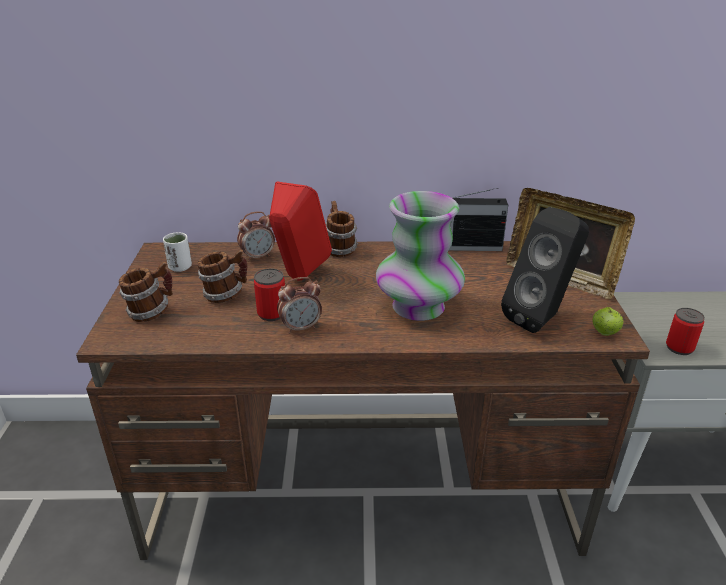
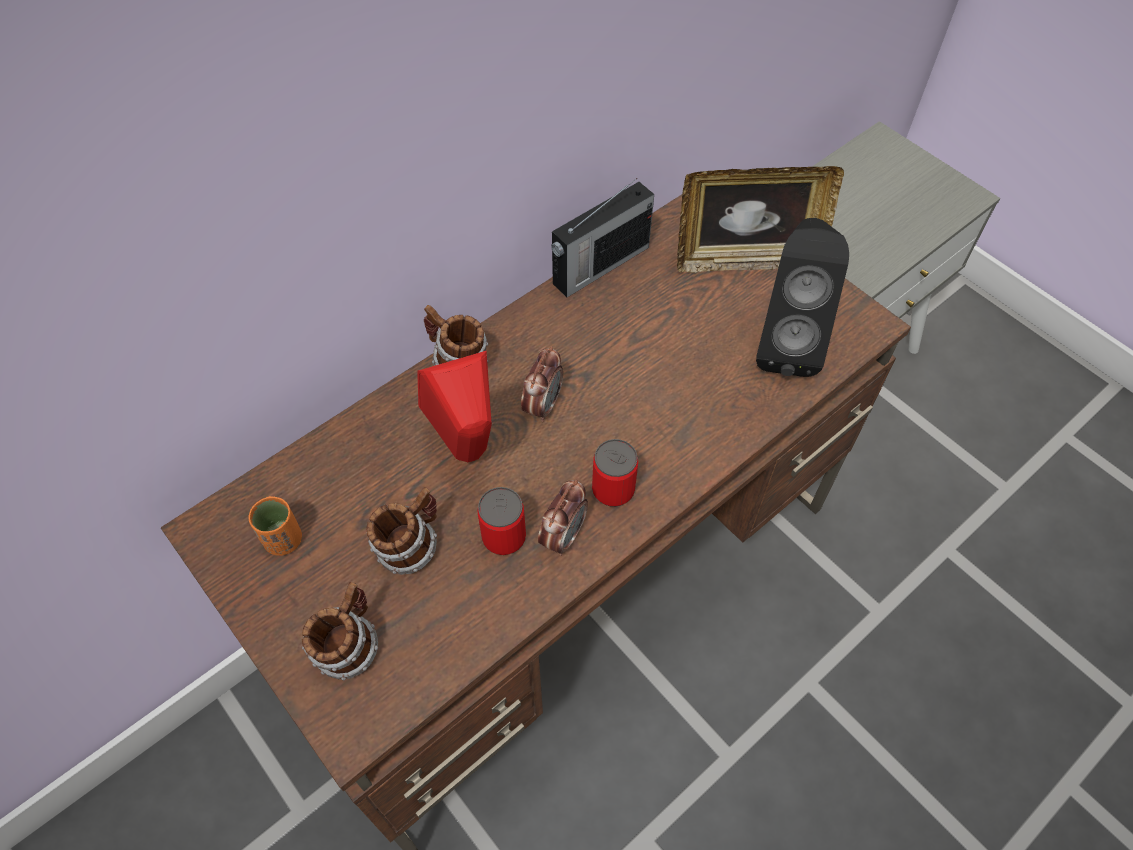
camera: 40 degrees left, 25 degrees up
white cup [163,232,192,272] -> orange cup [248,496,302,556]
alarm clock [237,211,275,261] -> alarm clock moved to [521,346,563,422]
vase [376,191,465,321] -> none
apple [593,307,623,336] -> none
can [666,308,705,355] -> can moved to [592,439,638,507]

